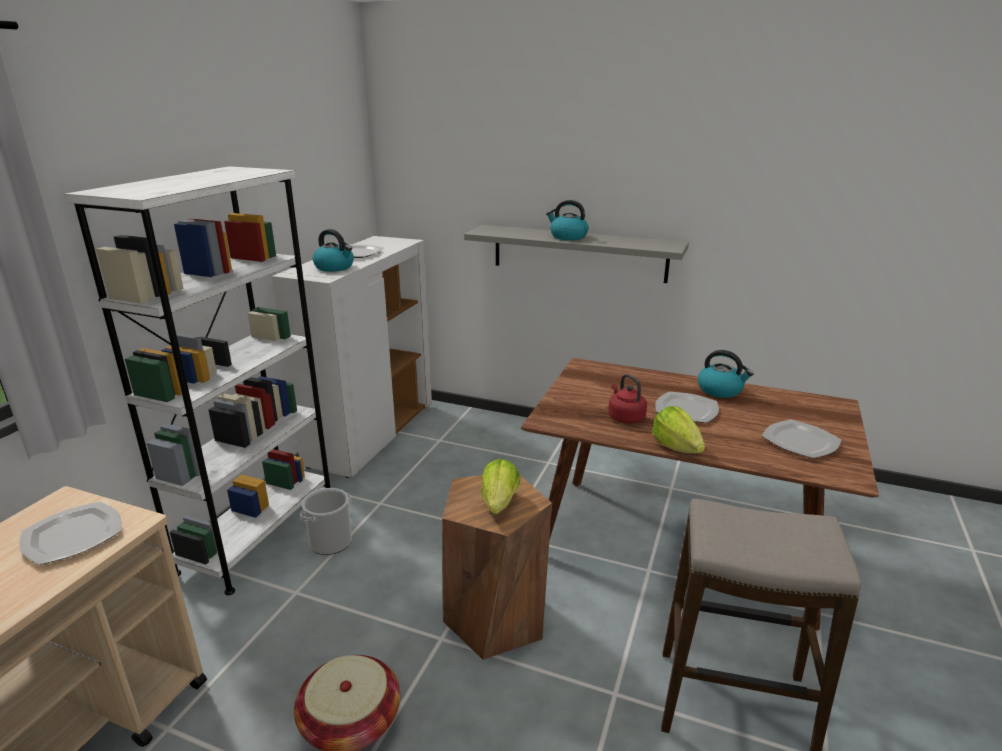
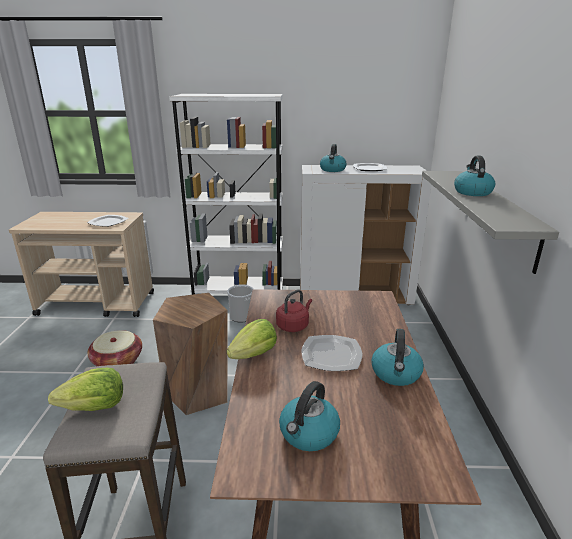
camera: 70 degrees right, 0 degrees up
lettuce [481,459,520,514] -> lettuce moved to [48,368,123,411]
plate [762,420,842,458] -> kettle [279,381,340,451]

